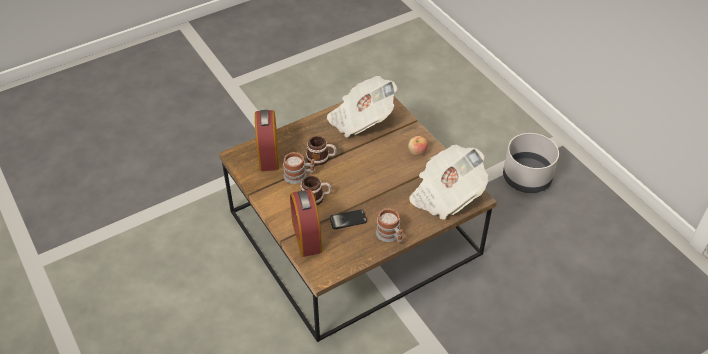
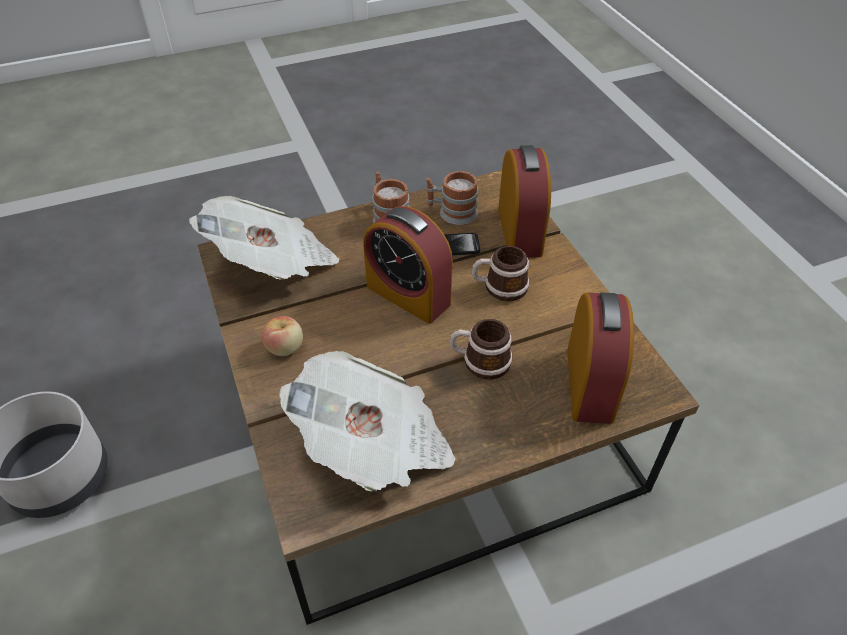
camera: 170 degrees left, 0 degrees up
mug [283,152,315,184] -> mug moved to [426,171,478,225]
none -> alarm clock [363,206,453,324]

